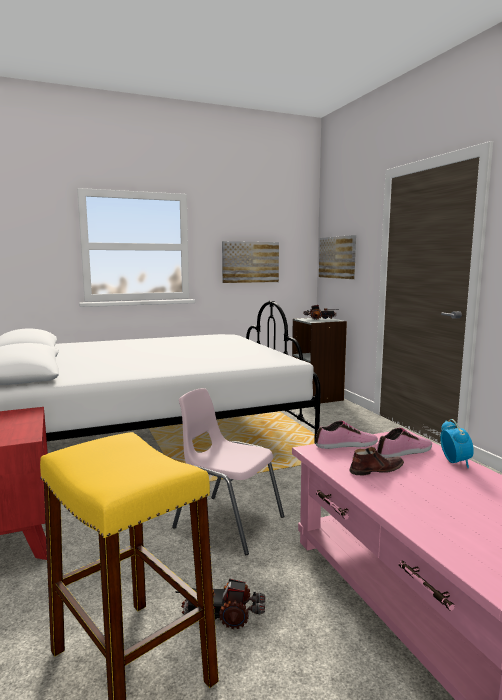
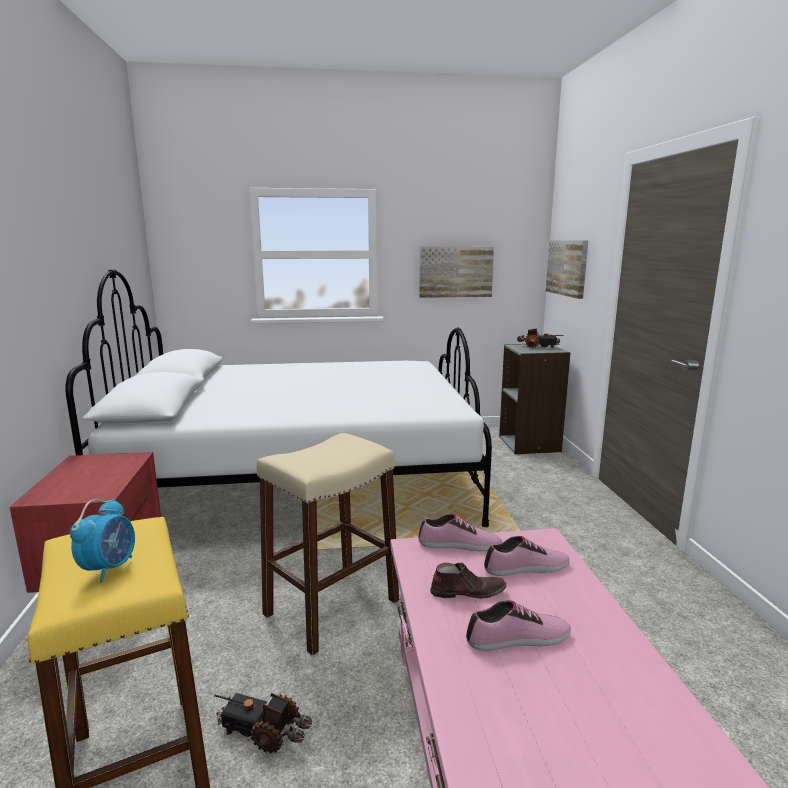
camera: 15 degrees right, 5 degrees up
pink chair [172,388,284,555] -> beige stool [257,433,399,656]
alarm clock [440,419,474,468] -> alarm clock moved to [70,499,135,583]
none -> shoe [466,600,571,651]

